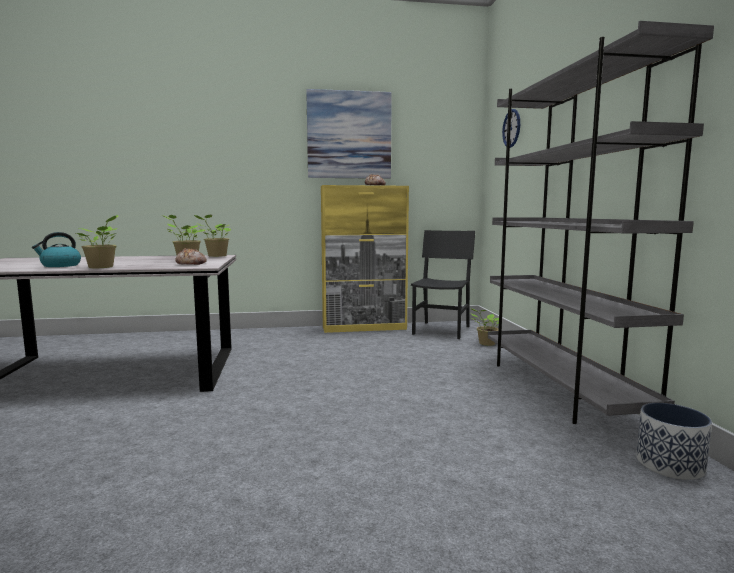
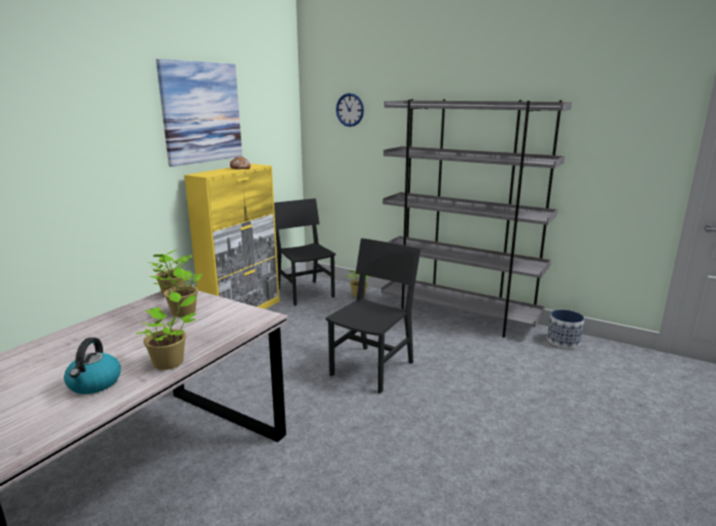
camera: 50 degrees left, 10 degrees up
bread [175,248,207,265] -> none
none -> black chair [325,238,421,394]

